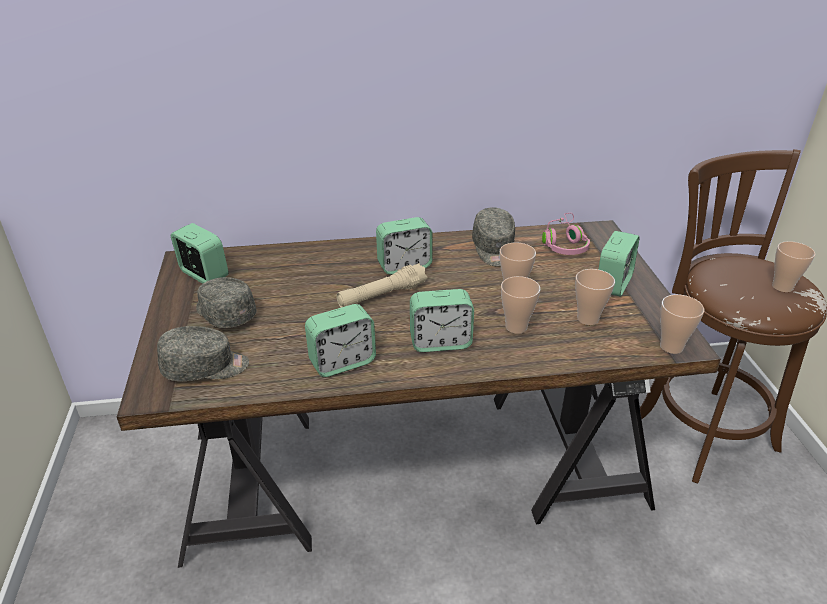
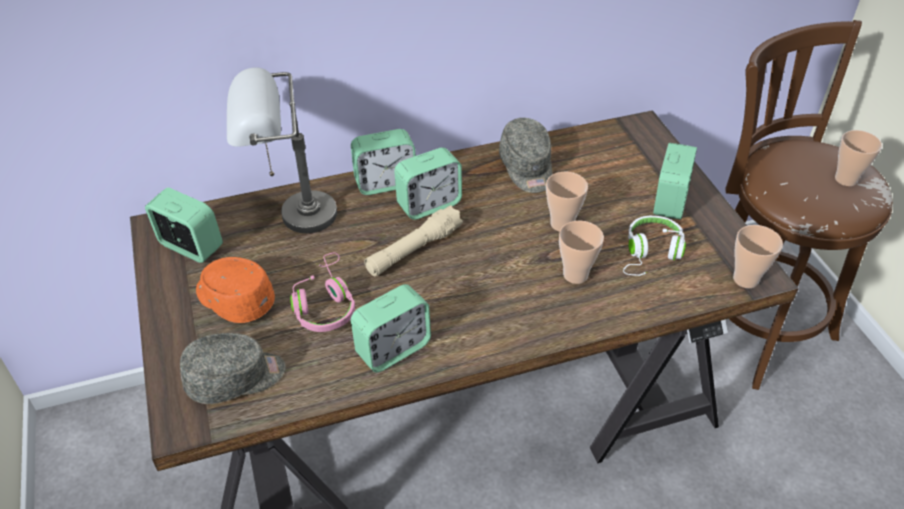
camera: 10 degrees left, 10 degrees up
grey cap [196,277,257,328] -> orange cap [196,257,275,323]
alarm clock [410,289,474,352] -> alarm clock moved to [351,129,416,195]
pink headphones [542,213,590,255] -> pink headphones moved to [290,252,355,332]
cup [575,269,615,325] -> white headphones [623,216,686,276]
none -> grey table lamp [227,67,337,233]

